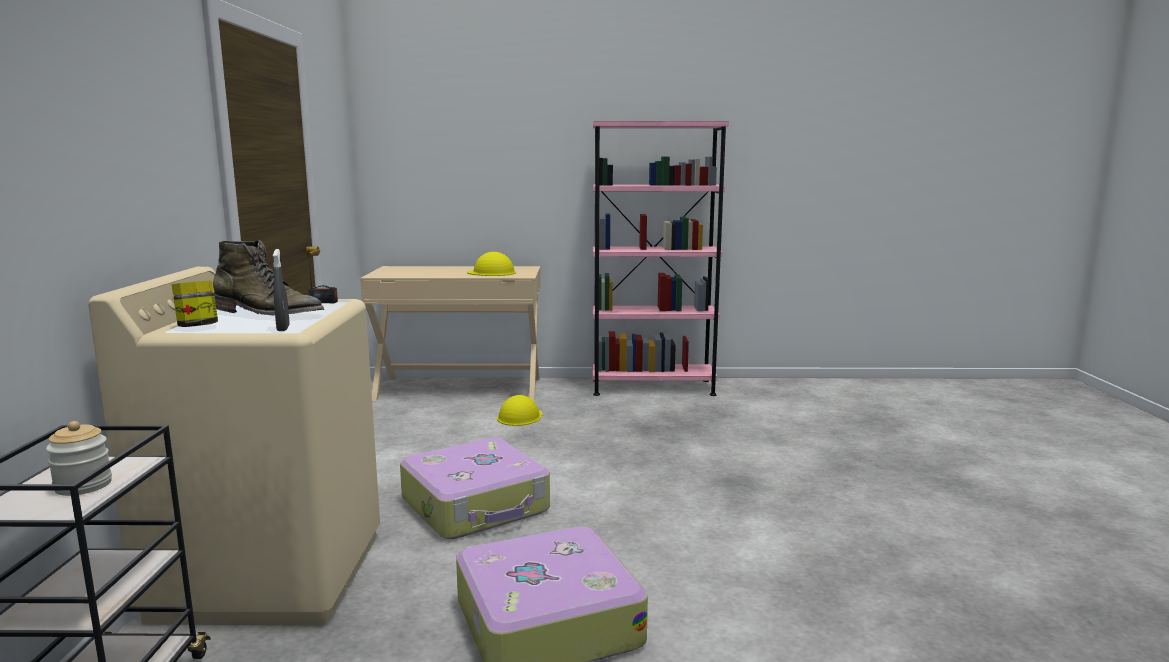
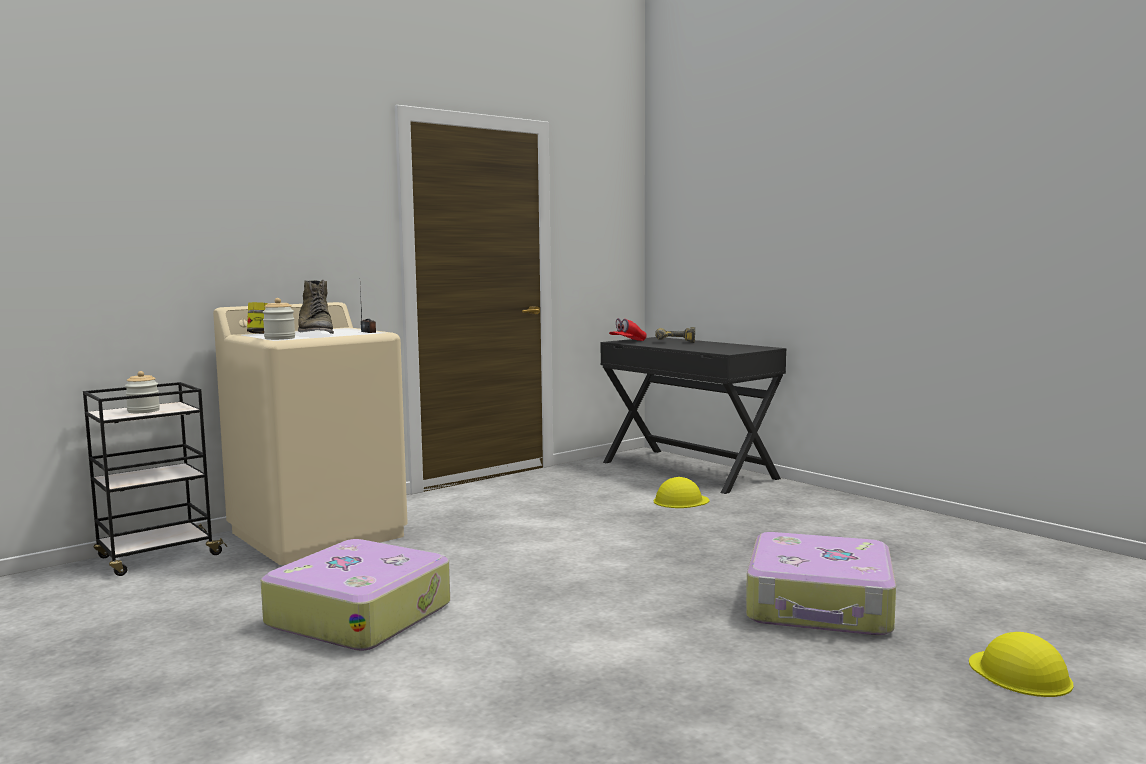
camera: 50 degrees right, 5 degrees down
grey spray bottle [273,249,290,331] -> jar [263,298,295,340]
beige desk [360,266,541,401] -> black desk [600,337,786,494]
suitcase [400,438,550,539] -> suitcase moved to [746,532,896,635]
yellow hard hat [467,252,516,276] -> yellow hard hat moved to [969,632,1073,697]
pink bookcase [592,121,729,396] -> none
none -> red cap [609,318,647,341]
none -> power drill [655,327,695,343]

